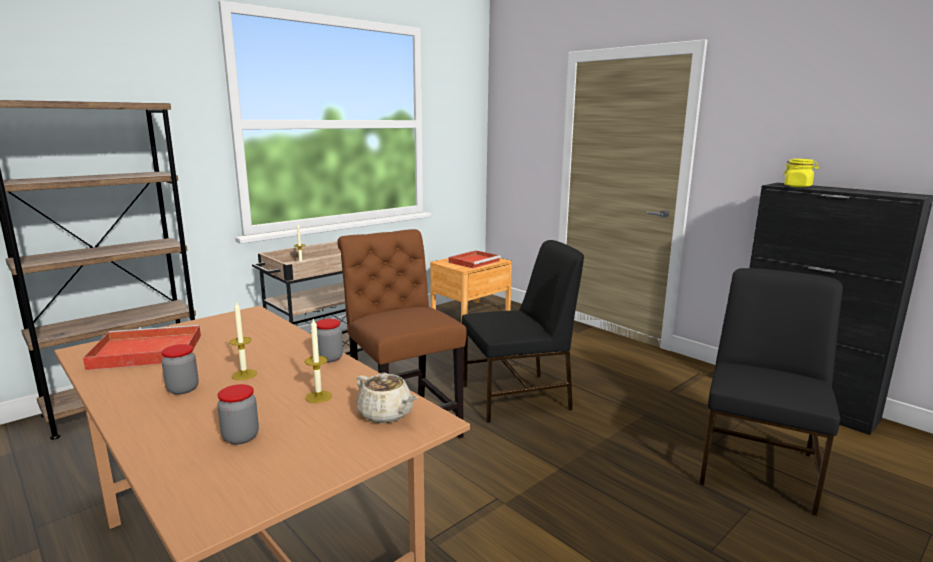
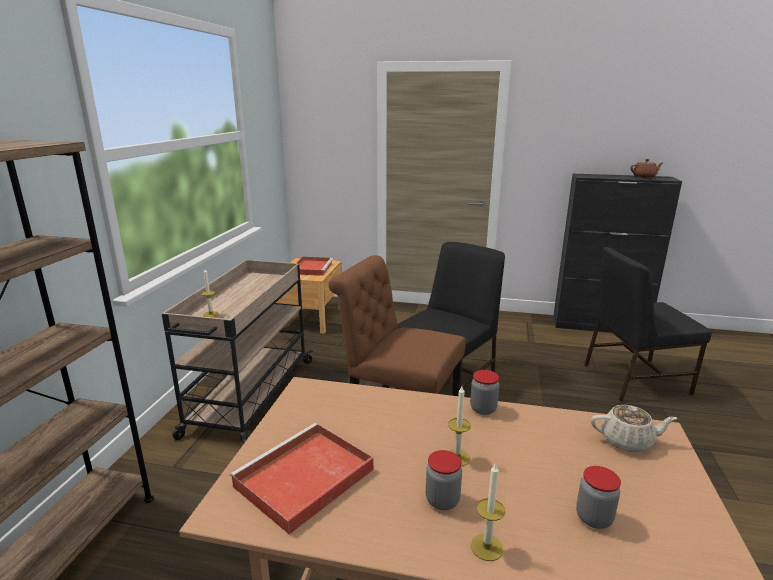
camera: 35 degrees left, 5 degrees up
candle [305,319,332,403] -> candle moved to [471,462,505,561]
black chair [699,268,843,516] -> black chair turned 90 degrees counterclockwise [585,247,712,401]
yellow jar [783,159,819,187] -> none
none -> brown teapot [630,159,663,178]

